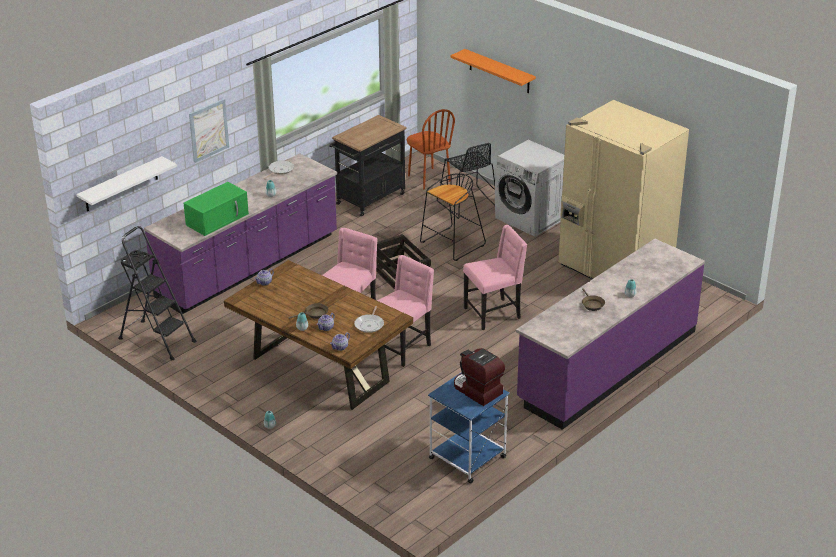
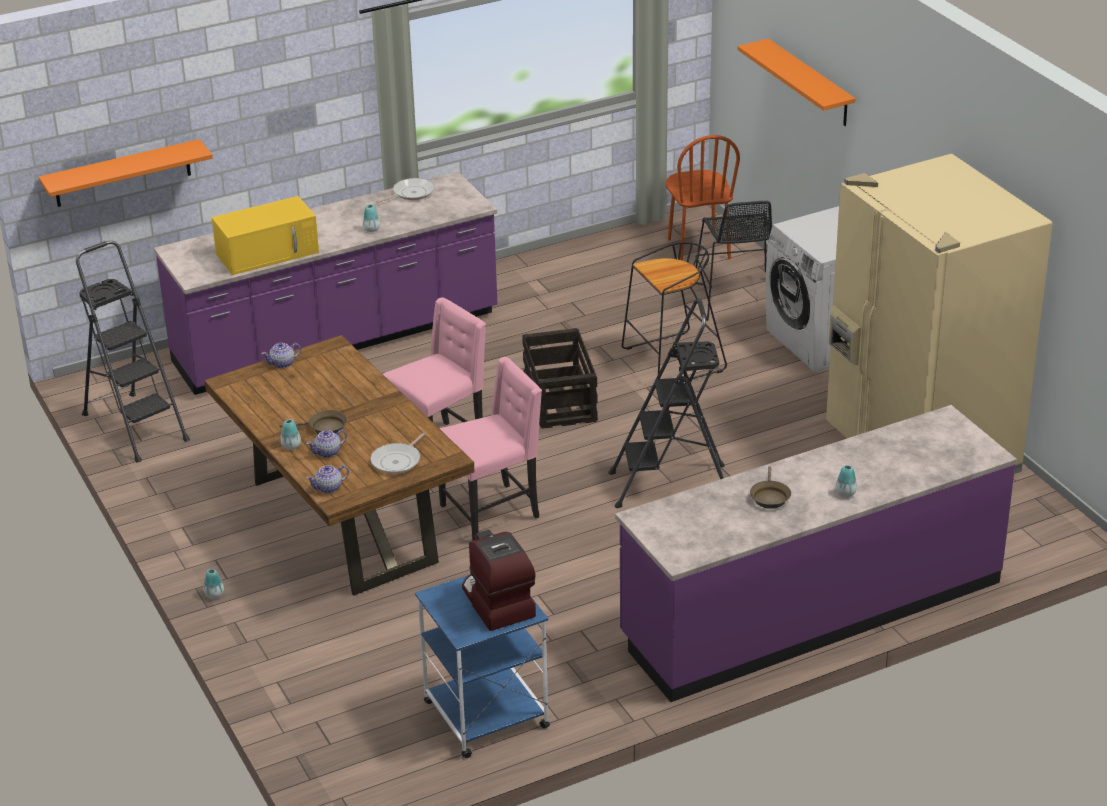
camera: 20 degrees right, 0 degrees up
white shelf [77,156,177,211] -> orange shelf [39,139,213,207]
green microwave [184,182,249,236] -> yellow microwave [212,196,319,275]
picture [189,99,229,163] -> none
black cart [329,115,407,217] -> none
pink chair [463,225,527,330] -> step ladder [608,299,725,508]

